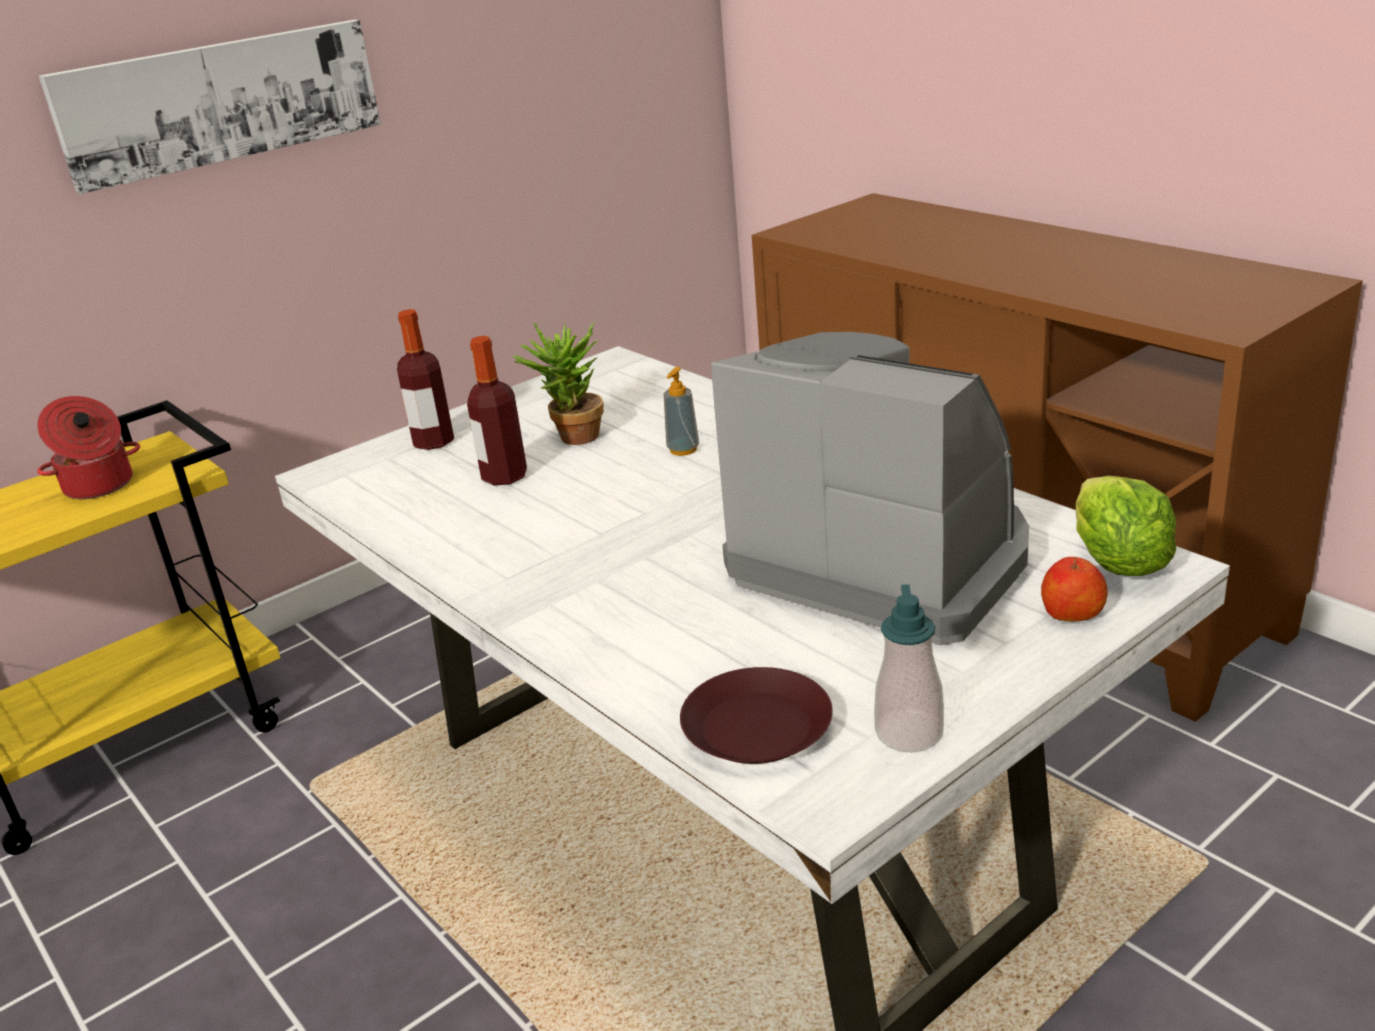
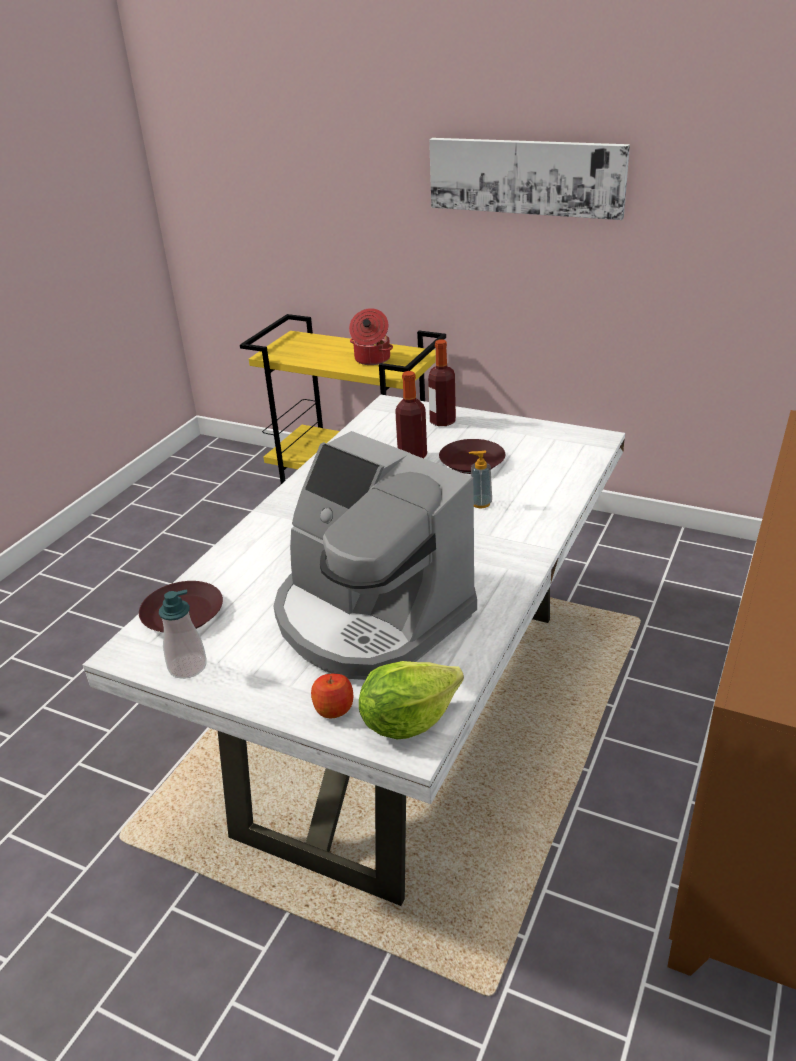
camera: 65 degrees right, 5 degrees up
potted plant [513,323,604,445] -> brown plate [439,439,505,474]
coffee machine [711,332,1029,645] -> coffee machine turned 120 degrees clockwise [273,431,477,680]

